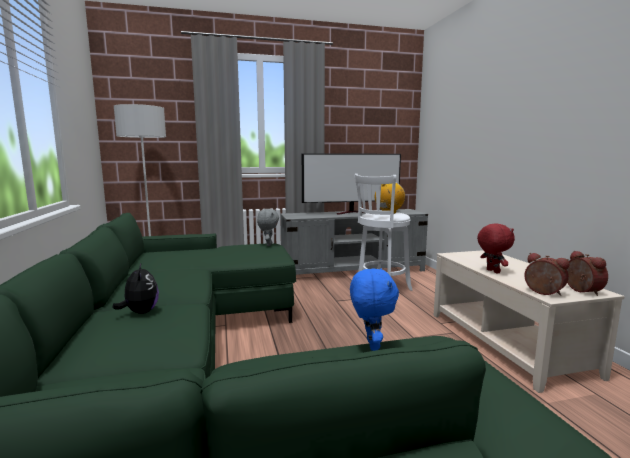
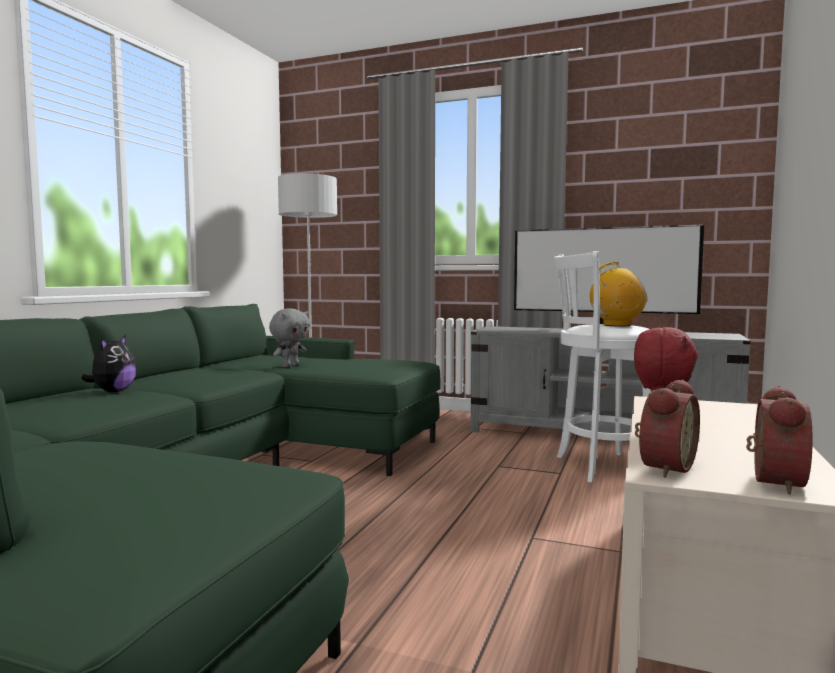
camera: 35 degrees right, 5 degrees down
grey plush toy [257,209,279,246] -> grey plush toy moved to [269,308,310,367]
blue plush toy [350,268,399,351] -> none
alarm clock [524,253,569,296] -> alarm clock turned 45 degrees clockwise [635,379,700,478]

